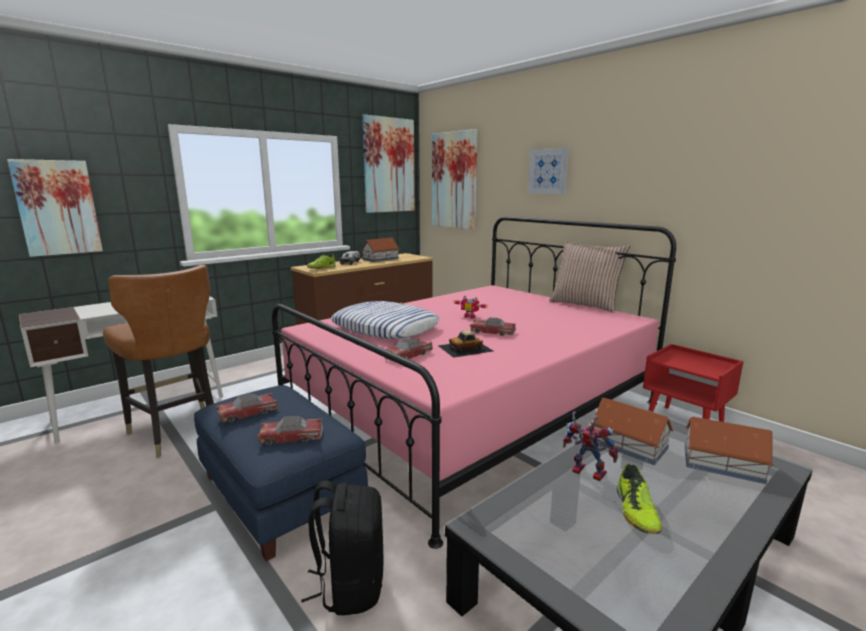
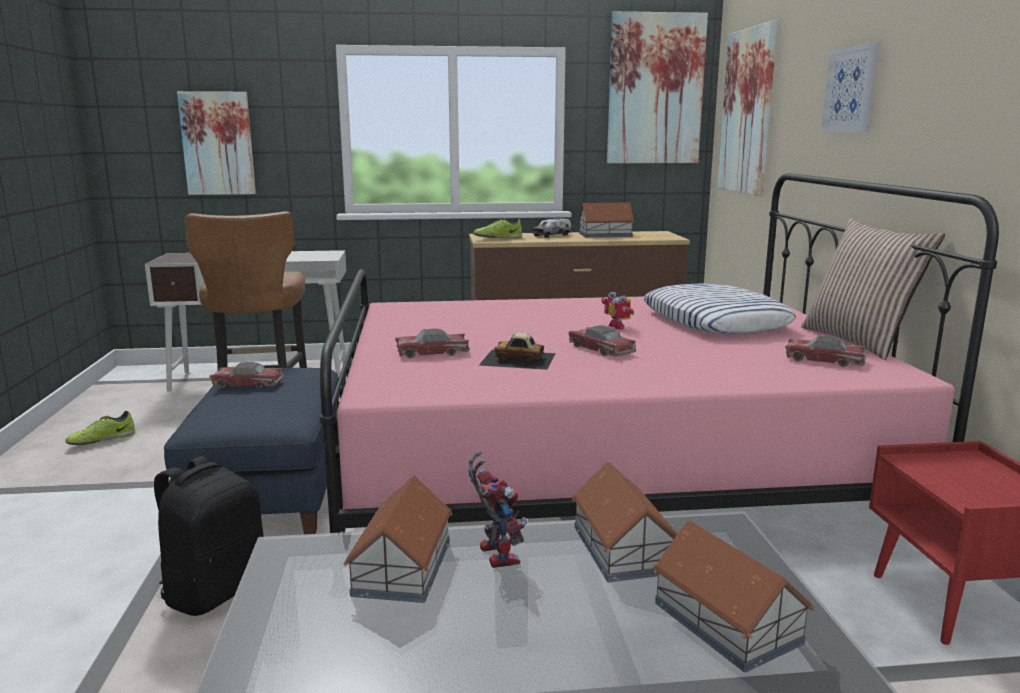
camera: 35 degrees right, 0 degrees up
toy car [257,416,323,445] -> toy car moved to [785,335,866,367]
pillow [331,301,440,339] -> pillow moved to [644,283,796,334]
shoe [617,464,662,534] -> shoe moved to [65,411,135,445]
none -> toy house [343,476,453,603]

